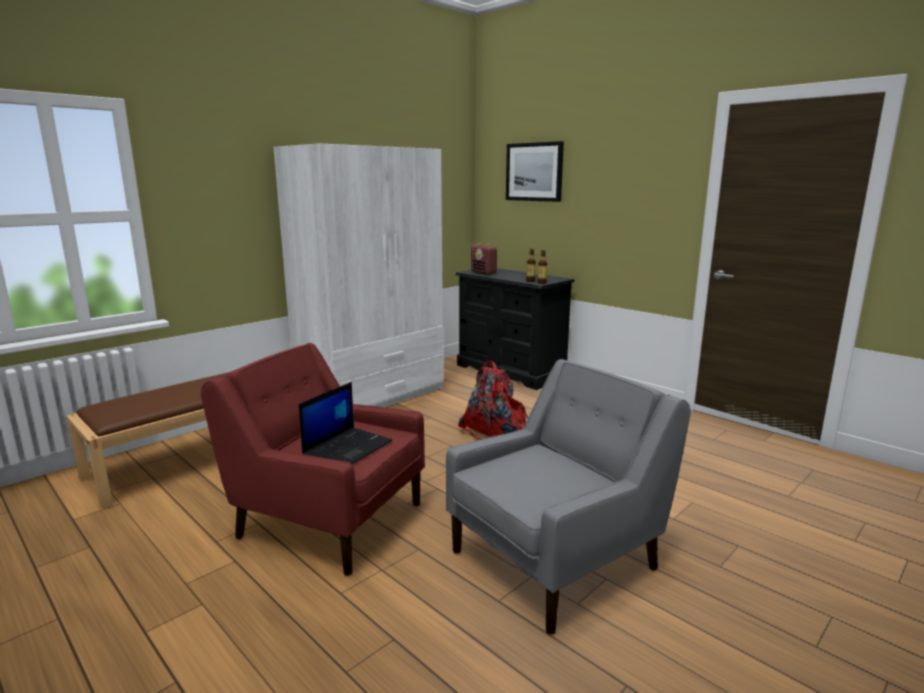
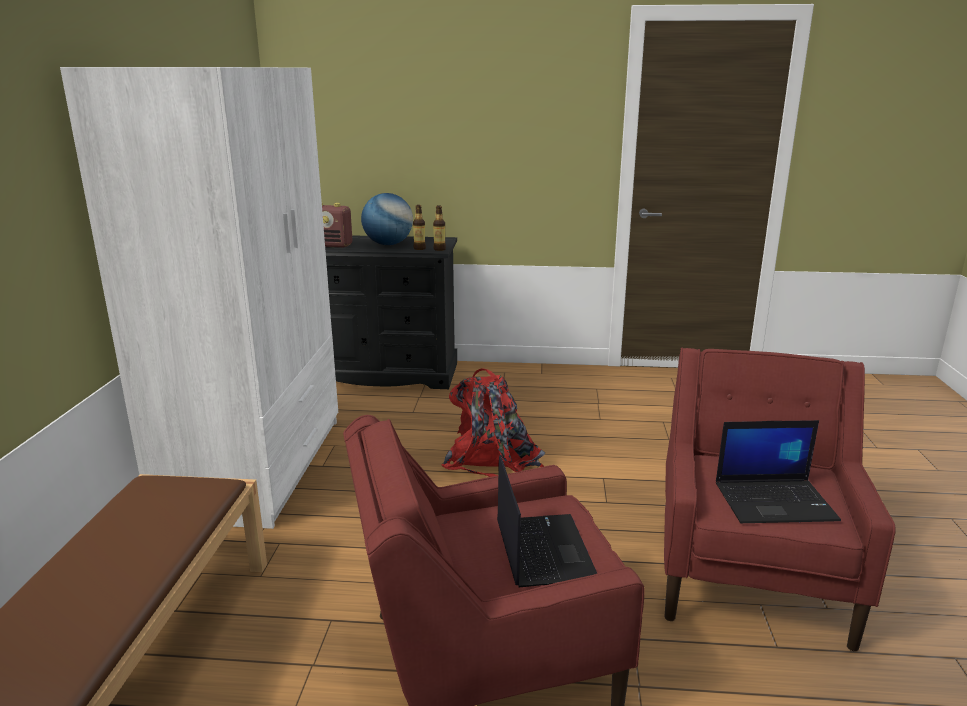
camera: 40 degrees left, 5 degrees up
grey armchair [446,359,691,635] -> red armchair [664,348,896,651]
picture [506,141,564,202] -> none
none -> globe [361,193,413,245]
none -> laptop [716,420,841,523]

